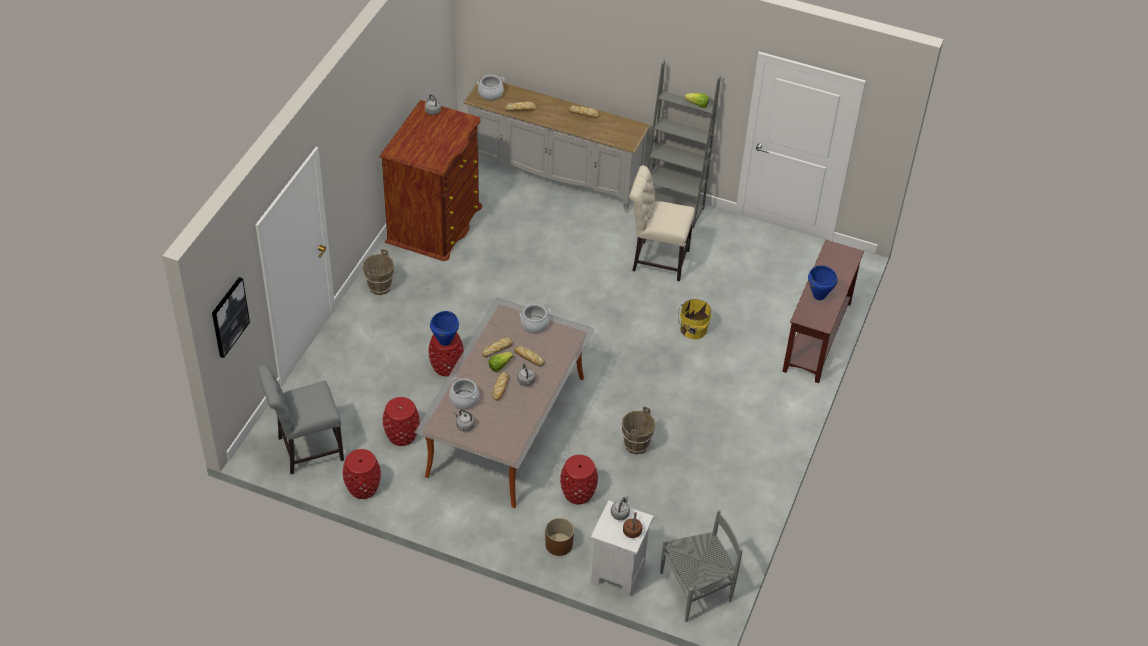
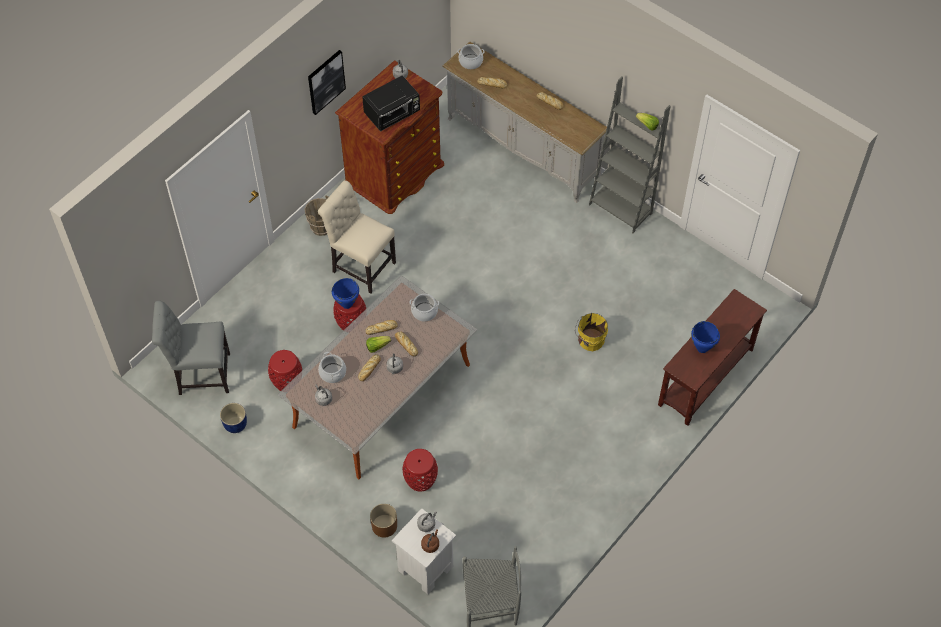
camera: 20 degrees right, 10 degrees up
picture [212,277,250,358] -> picture moved to [308,50,346,115]
red stool [343,449,381,499] -> blue planter [220,403,247,433]
brown bucket [622,406,656,454] -> none
beige chair [629,166,695,281] -> beige chair moved to [318,180,396,294]
none -> black microwave [362,75,420,131]

